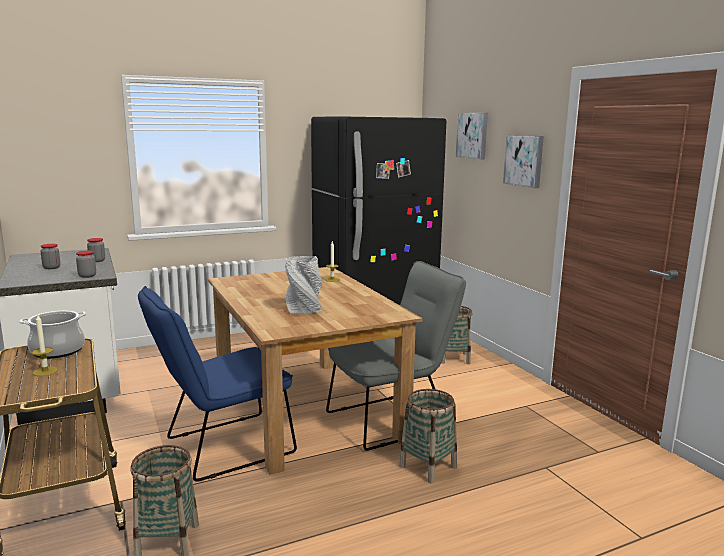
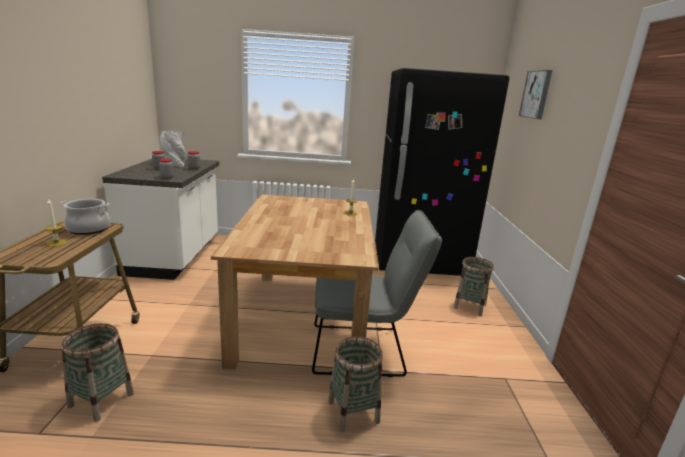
camera: 25 degrees right, 5 degrees up
blue chair [138,286,297,482] -> none
grey vase [285,256,322,314] -> grey vase moved to [160,131,187,166]
picture [503,135,544,188] -> none

